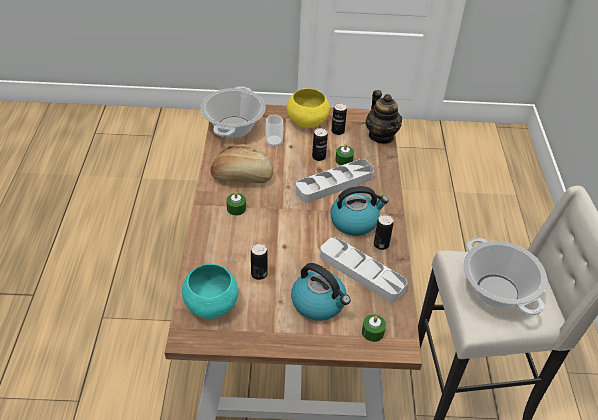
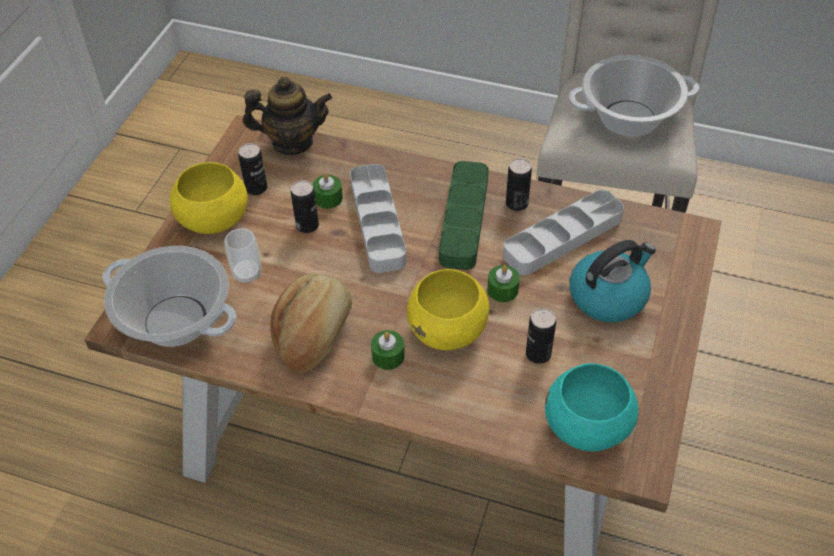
camera: 70 degrees left, 5 degrees up
kettle [330,186,388,236] -> green tray [439,161,489,270]
green candle [362,314,386,342] -> green candle moved to [487,265,520,302]
none -> yellow bowl [407,269,489,350]

